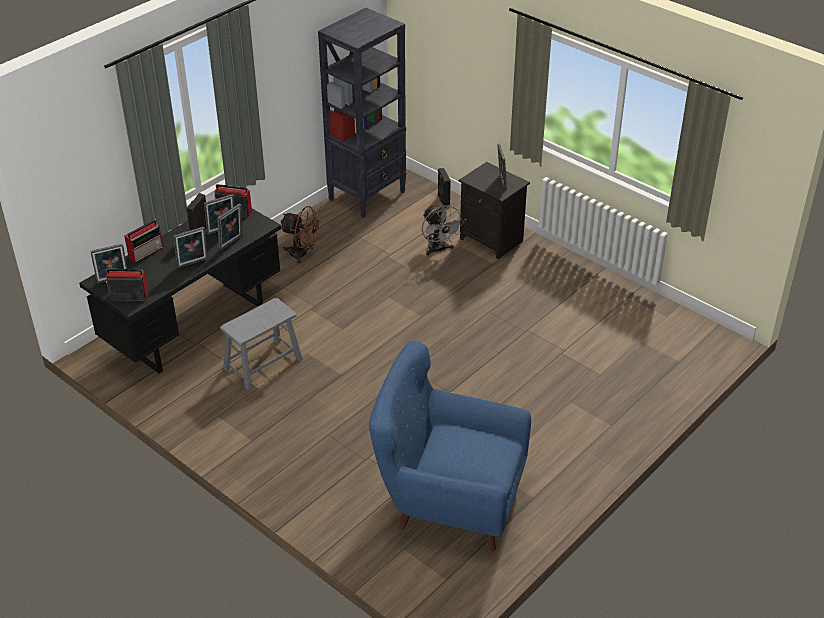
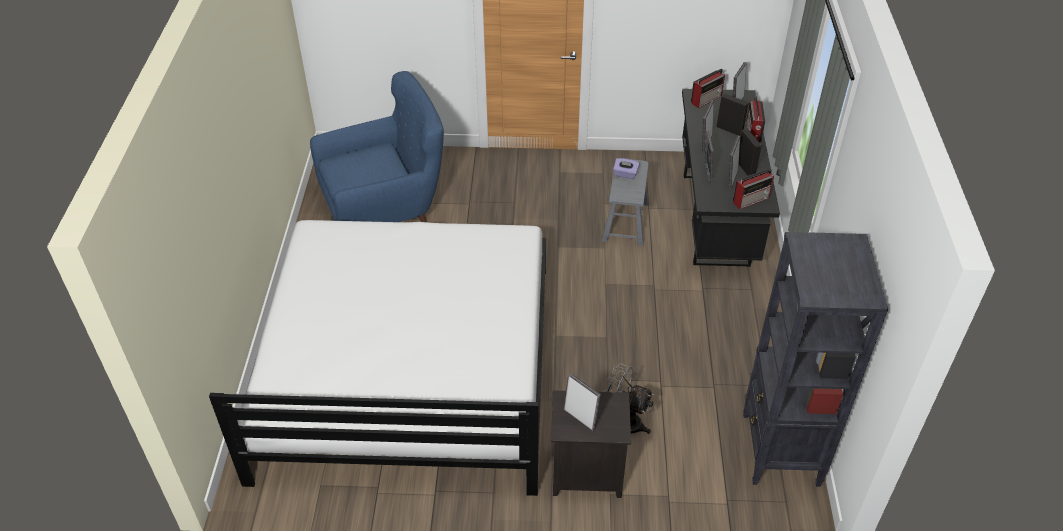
camera: 140 degrees right, 5 degrees up
brown fan [281,206,322,264] -> none
black speaker [438,168,451,208] -> black speaker moved to [716,93,749,136]
none -> white bed [209,220,546,496]
none -> purple tissue box [613,158,639,179]

